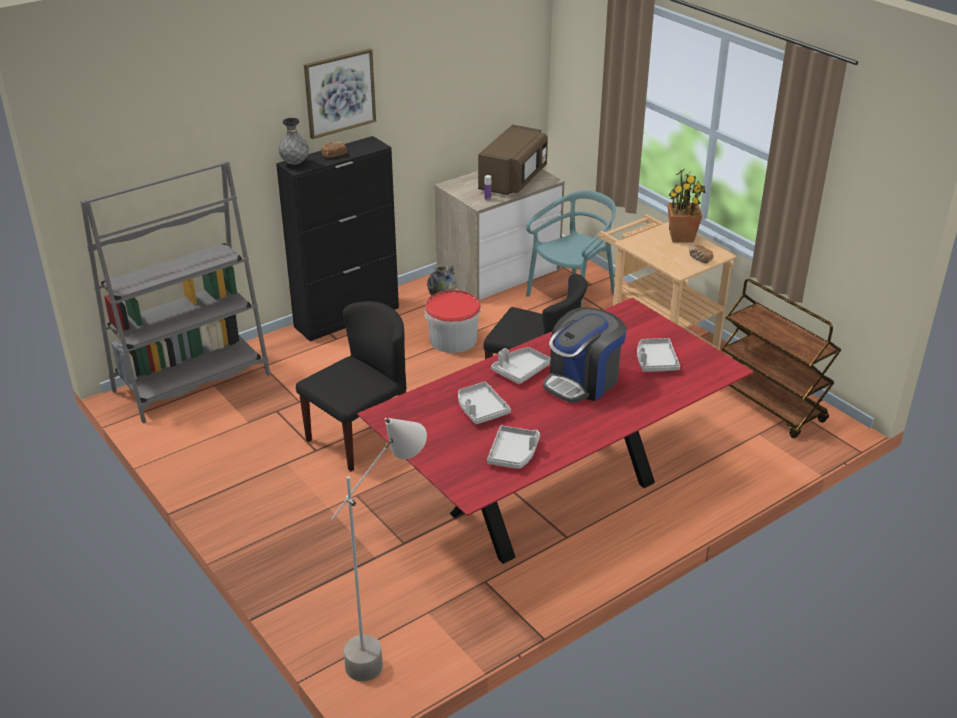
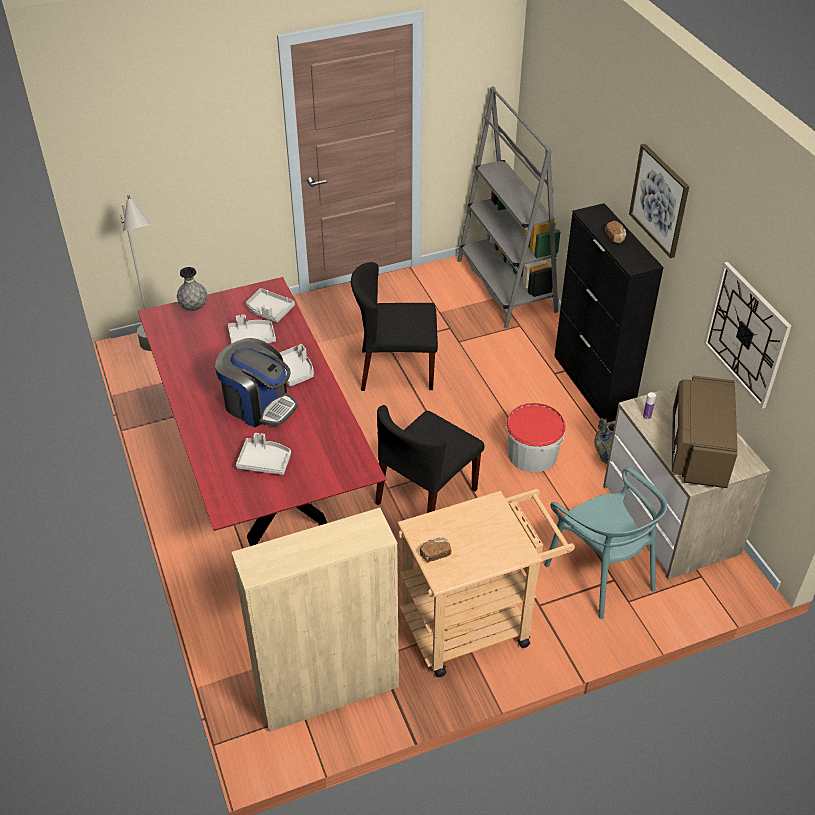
camera: 105 degrees right, 10 degrees up
grey vase [278,118,309,165] -> grey vase moved to [177,267,207,311]
black chair [296,301,407,471] -> black chair turned 120 degrees clockwise [351,262,438,391]
brown microwave [478,124,548,195] -> brown microwave turned 60 degrees clockwise [672,375,737,488]
grey tray [487,426,540,469] -> grey tray moved to [246,288,295,322]
coffee machine [543,307,627,403] -> coffee machine turned 150 degrees clockwise [215,338,298,427]
potted plant [667,169,706,243] -> none
brown cart [721,279,841,438] -> beige cabinet [231,508,399,732]
none -> wall clock [703,262,791,409]

